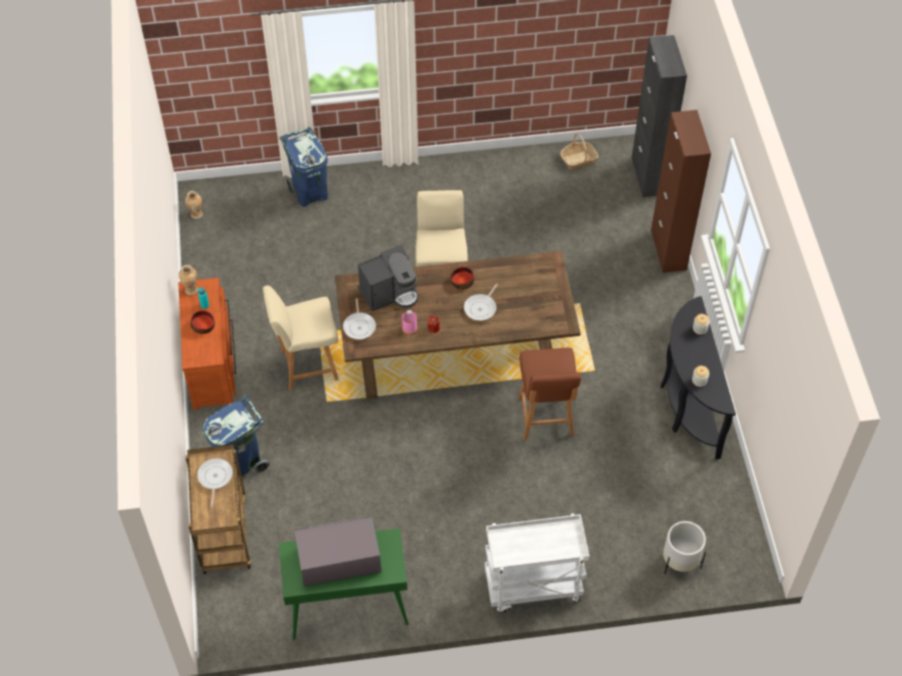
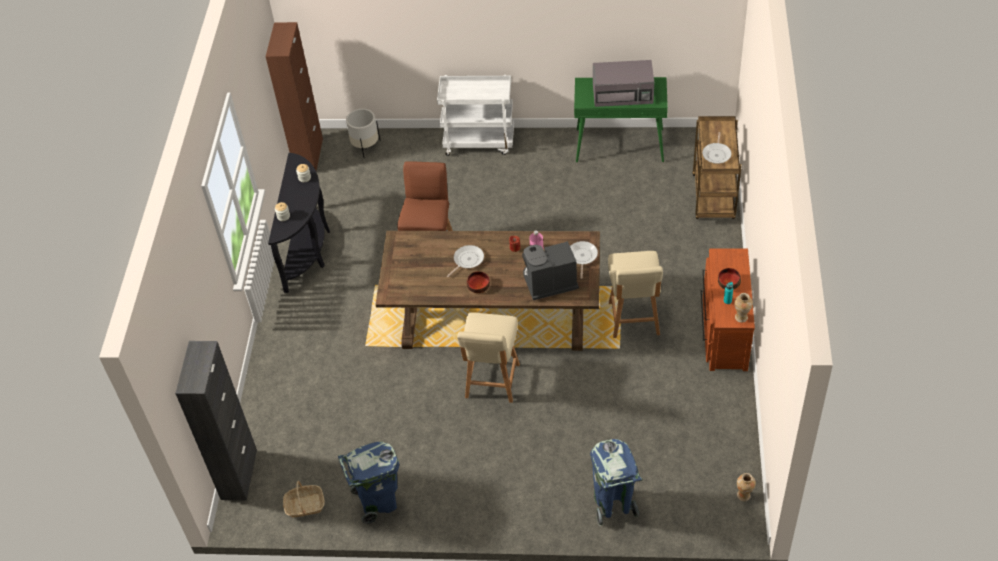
camera: 165 degrees left, 5 degrees down
blue trash can [203,395,270,481] -> blue trash can moved to [338,441,399,525]
beige chair [263,286,339,390] -> beige chair turned 90 degrees clockwise [608,251,663,338]
brown cabinet [651,110,711,273] -> brown cabinet moved to [266,22,323,171]

